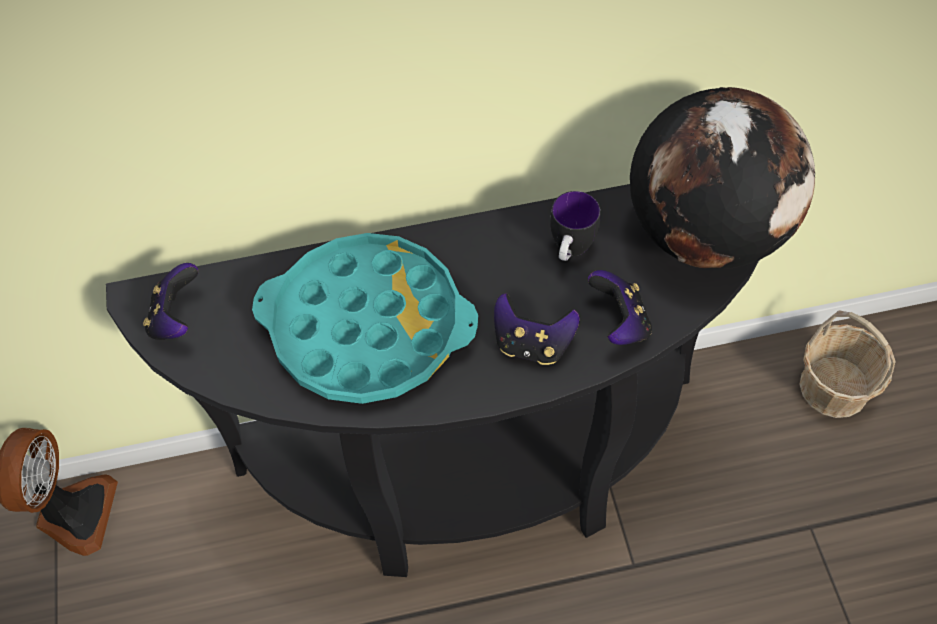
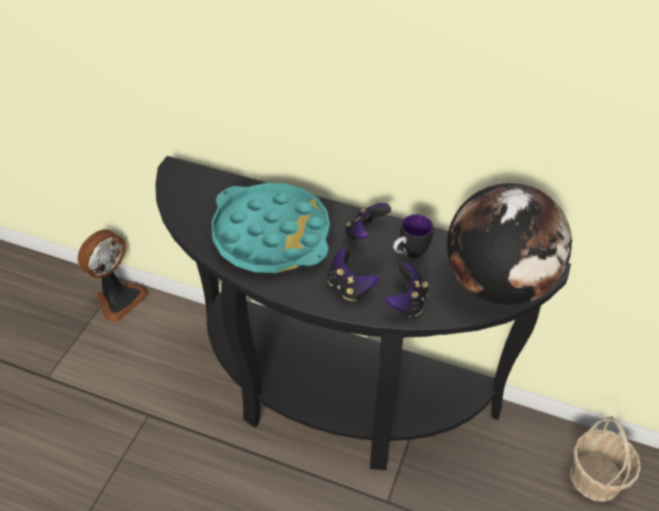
camera: 30 degrees right, 10 degrees down
game controller [143,263,198,340] -> game controller moved to [345,203,391,239]

